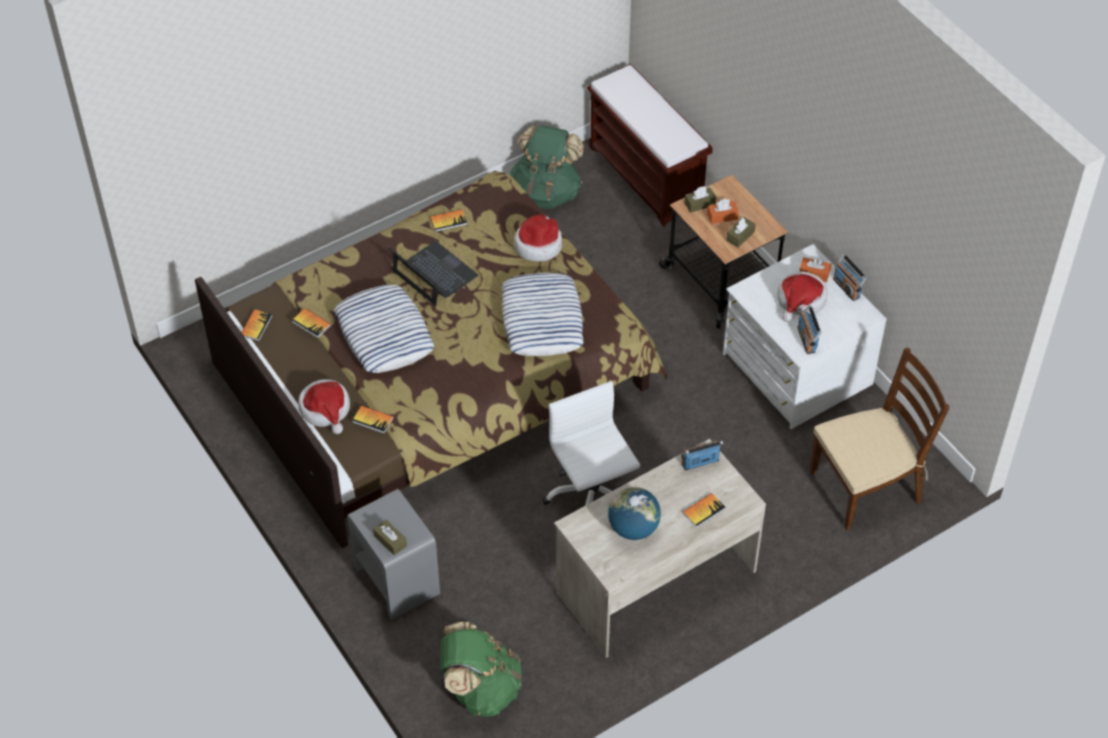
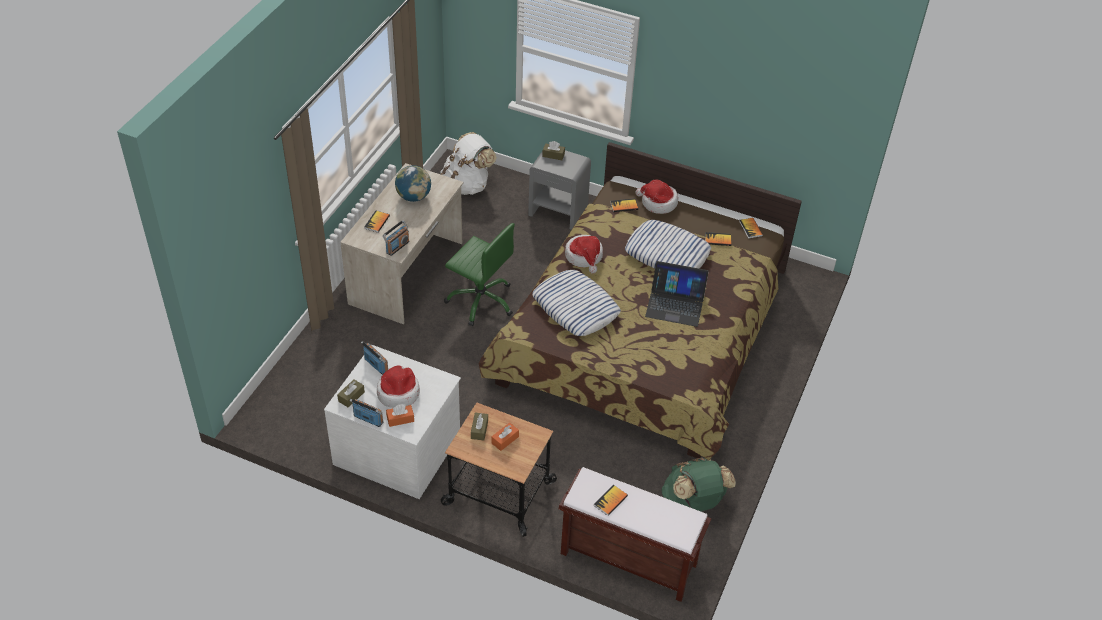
camera: 145 degrees right, 5 degrees down
book [430,209,467,232] -> book moved to [594,485,628,516]
green backpack [440,622,521,717] -> white backpack [440,132,497,195]
hat [514,215,562,261] -> hat moved to [565,235,603,274]
white office chair [542,381,640,506] -> green office chair [444,223,515,326]
brown tissue box [684,186,716,213] -> brown tissue box moved to [337,380,365,407]
brown chair [810,347,950,530] -> none

